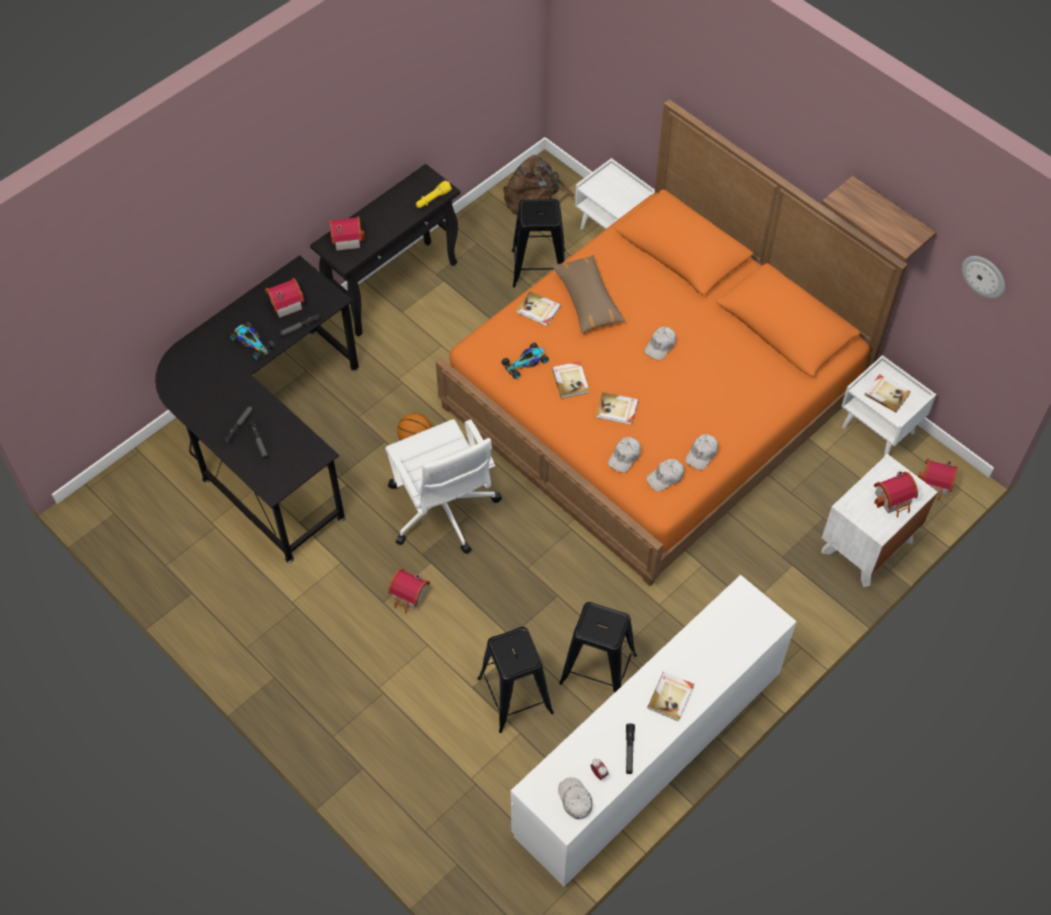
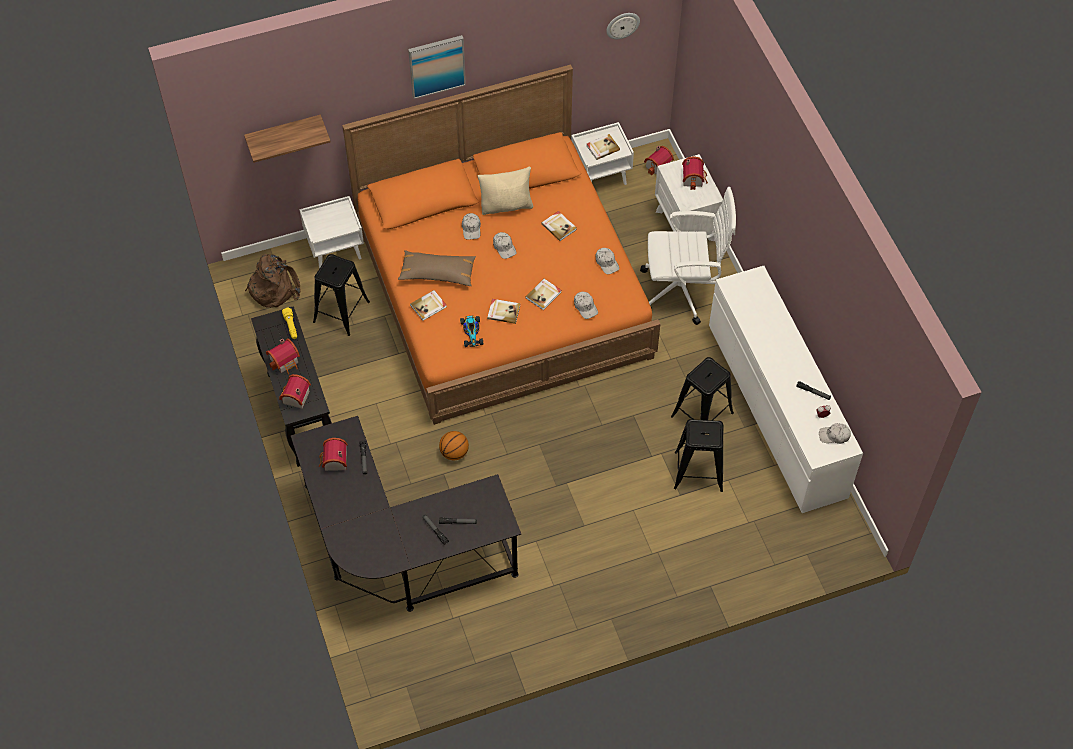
camera: 65 degrees left, 0 degrees up
toy car [230,322,275,360] -> none
white office chair [385,419,502,554] -> white office chair moved to [640,187,736,325]
toy house [388,568,430,613] -> toy house moved to [266,338,300,375]
white cap [646,459,684,491] -> white cap moved to [462,213,481,240]
book [647,672,694,721] -> book moved to [541,211,576,241]
shelf [822,176,936,261] -> shelf moved to [244,115,331,163]
none -> picture [408,35,466,99]
none -> beige pillow [478,167,533,215]

